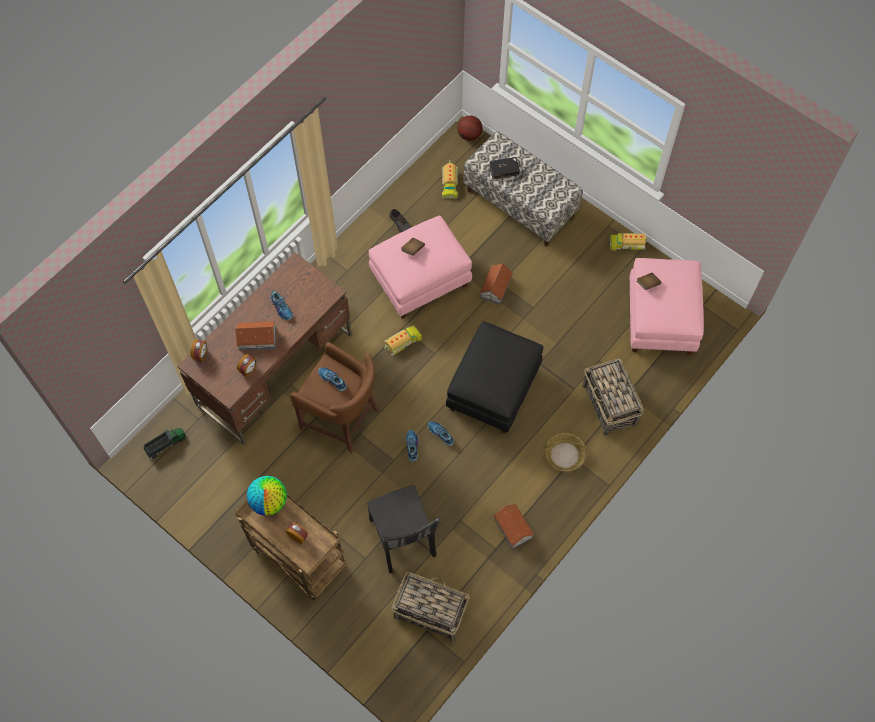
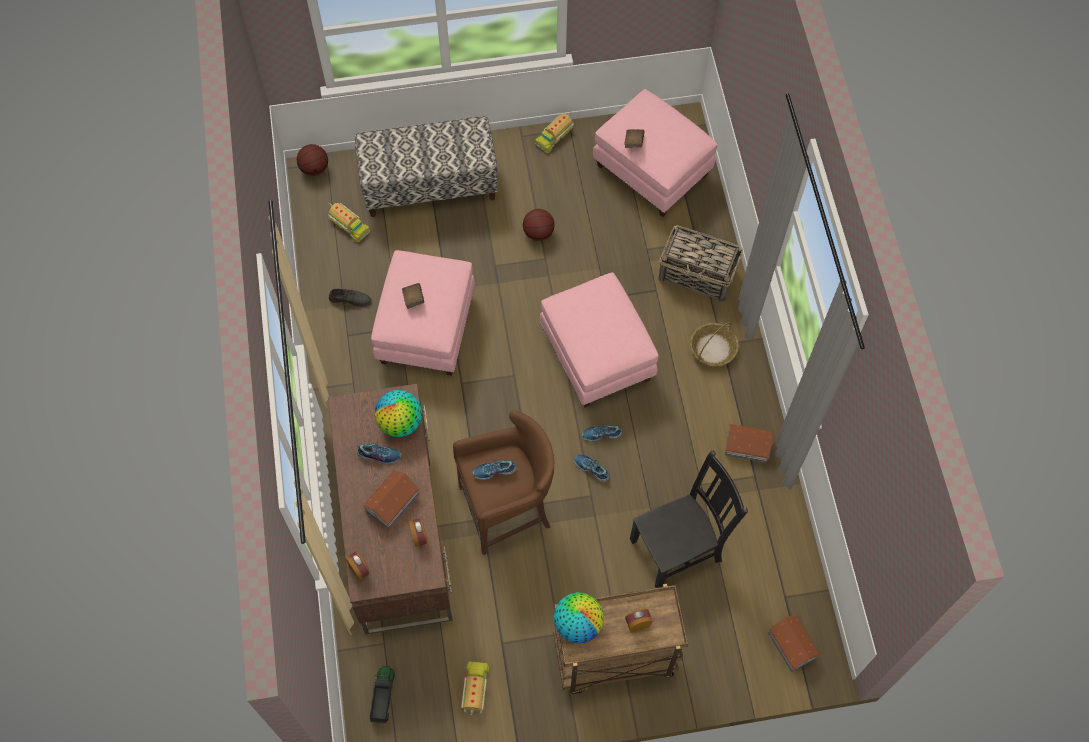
camera: 50 degrees left, 0 degrees up
black chair [367,485,441,573] -> black chair turned 45 degrees counterclockwise [630,450,748,588]
toy truck [384,324,422,356] -> toy truck moved to [461,661,490,715]
basket [391,572,469,642] -> none
black ottoman [446,321,543,434] -> pink ottoman [540,272,659,407]
toy house [479,264,513,305] -> toy house moved to [768,615,820,672]
black book [489,157,520,179] -> none
none -> globe [375,390,422,437]
none -> basketball [523,209,555,241]

